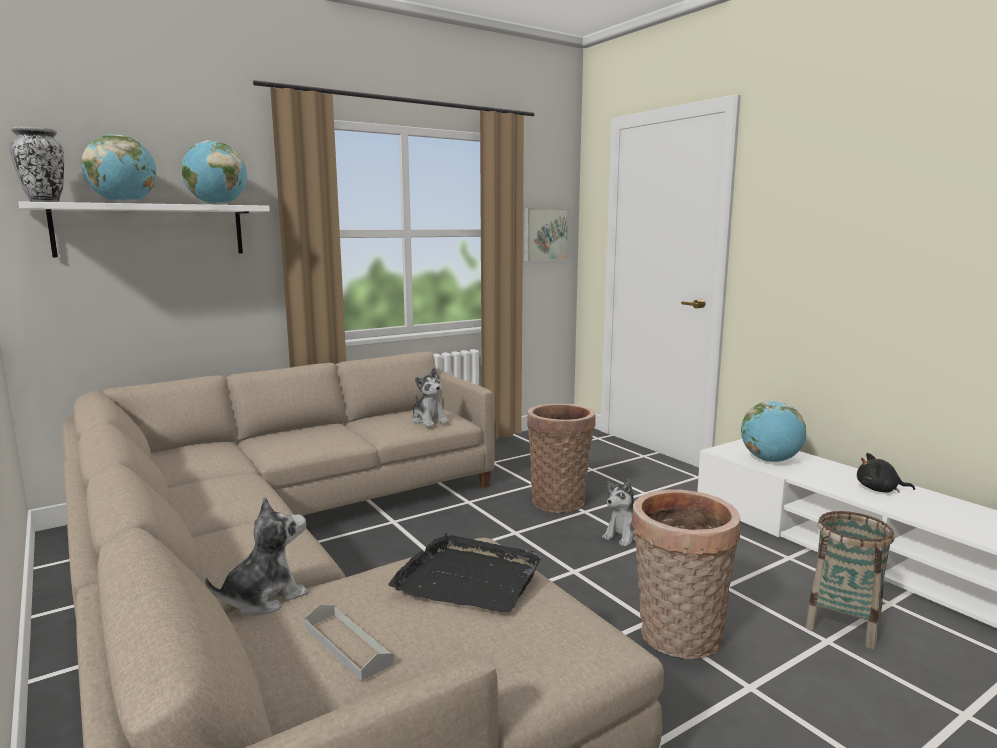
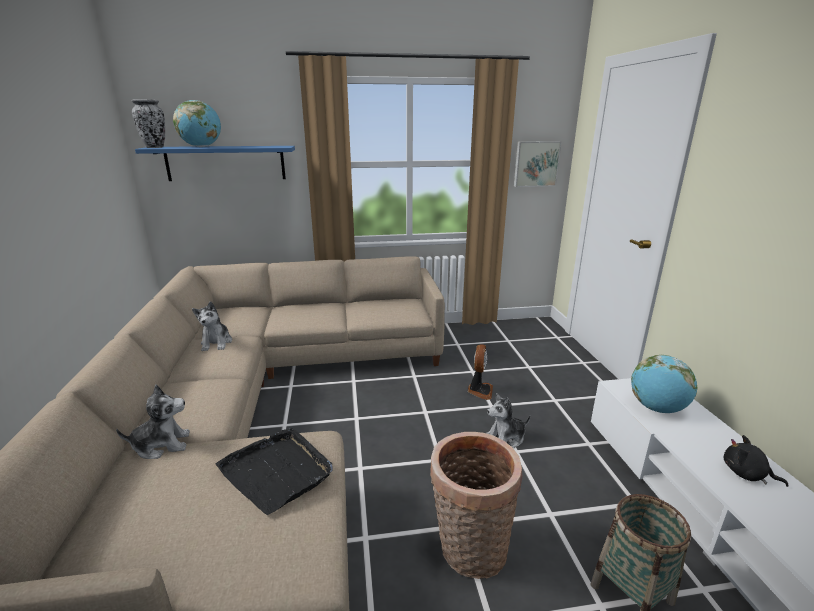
camera: 25 degrees right, 10 degrees up
white shelf [19,201,270,257] -> blue shelf [135,146,295,181]
globe [181,140,247,205] -> none
grey tray [304,605,394,681] -> none
plush toy [412,368,449,427] -> plush toy moved to [192,301,232,351]
basket [527,404,596,513] -> fan [468,344,493,400]

